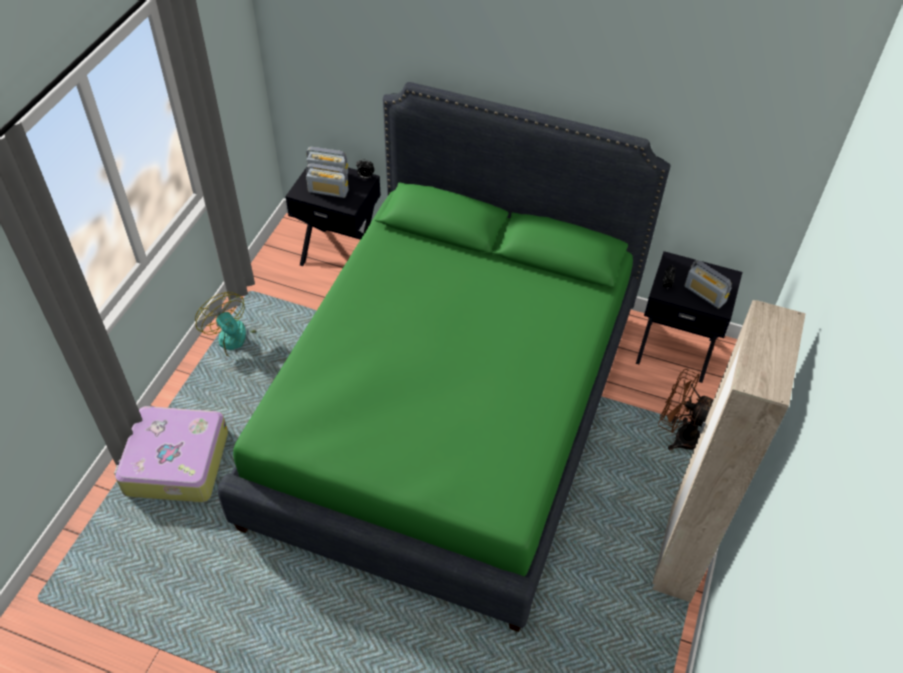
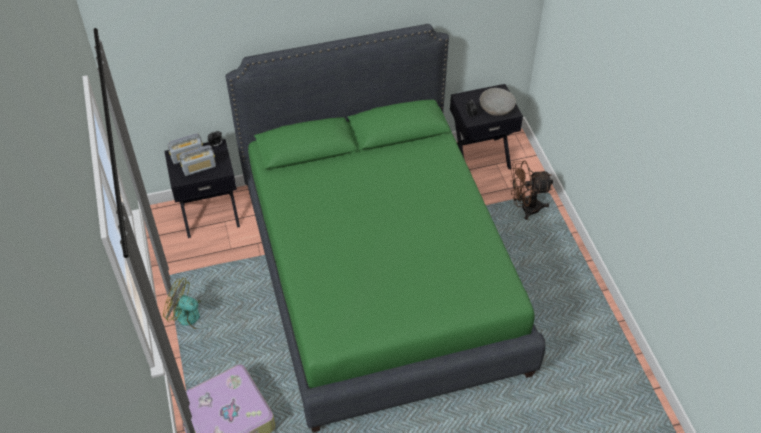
camera: 35 degrees left, 0 degrees up
beige wardrobe [652,300,806,603] -> none
radio [685,260,732,309] -> grey bowl [480,88,516,116]

